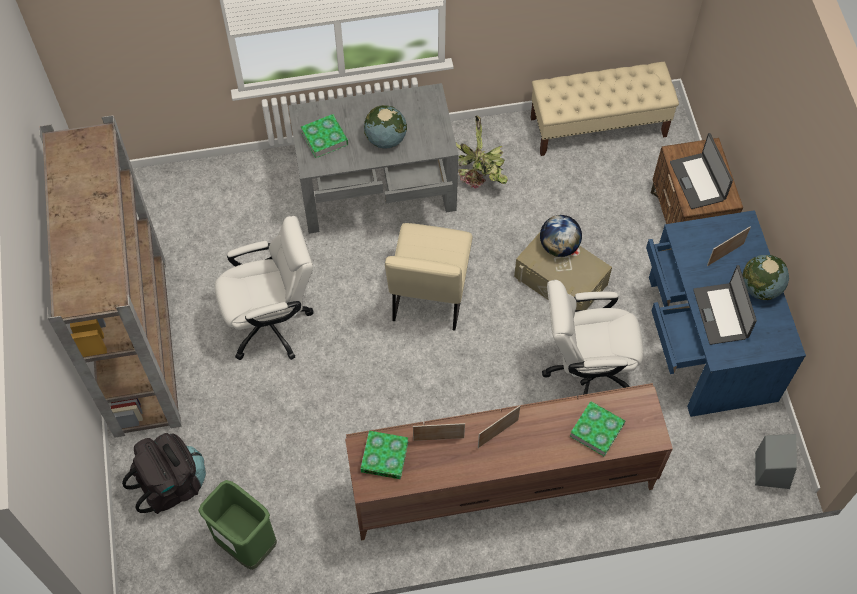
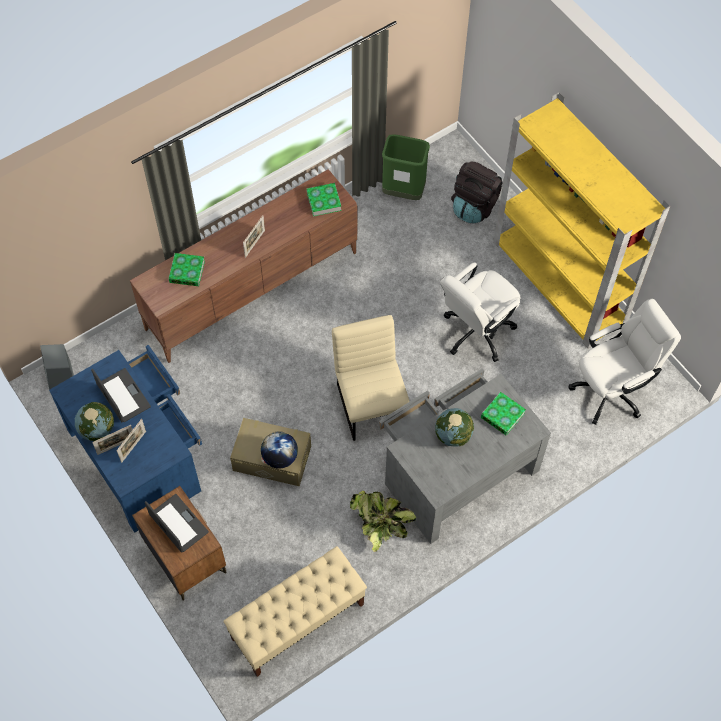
camera: 155 degrees right, 0 degrees up
brown bookcase [39,115,182,438] -> yellow bookcase [493,92,670,348]
picture frame [413,423,465,441] -> picture frame moved to [92,425,133,455]
white office chair [542,280,643,395] -> white office chair moved to [569,299,681,425]

